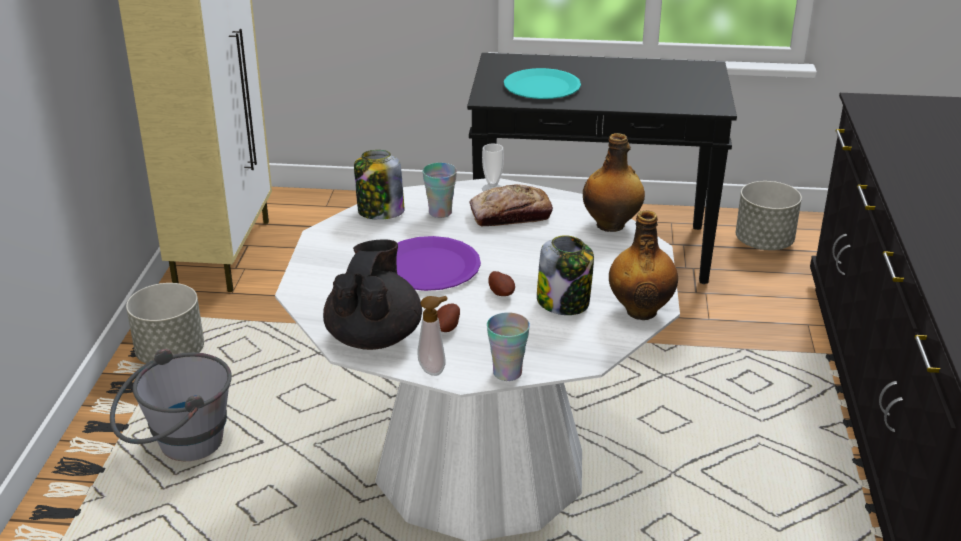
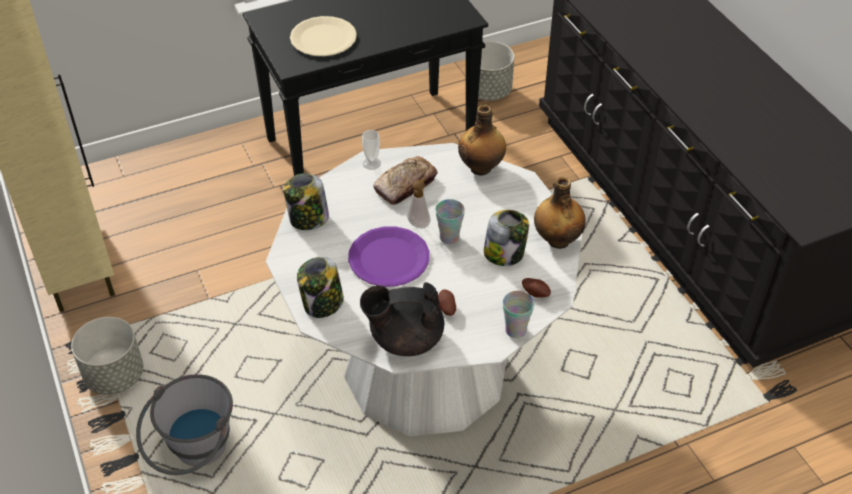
camera: 30 degrees left, 15 degrees up
black teapot [323,239,422,350] -> black teapot turned 75 degrees counterclockwise [360,282,444,356]
soap dispenser [417,296,448,376] -> soap dispenser moved to [407,177,431,229]
cup [422,163,457,218] -> cup moved to [436,199,465,244]
potato [488,271,515,296] -> potato moved to [522,278,551,298]
turquoise plate [504,68,581,99] -> beige plate [290,16,357,56]
none -> jar [297,257,344,318]

